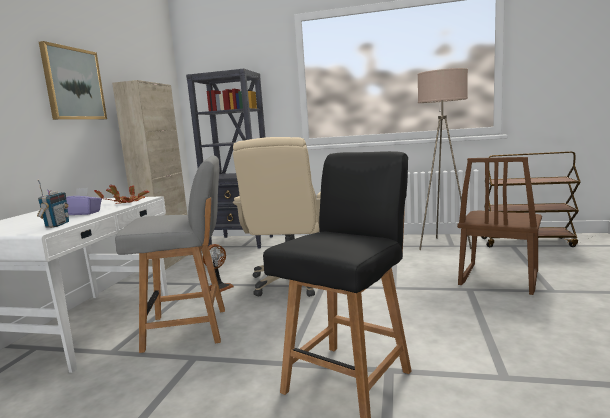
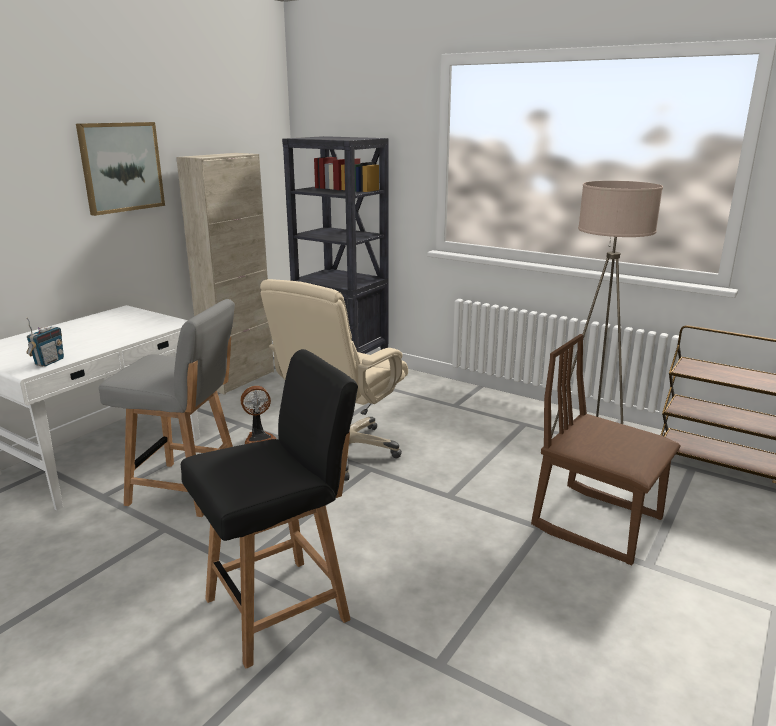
camera: 20 degrees right, 10 degrees up
purple tissue box [66,188,102,215] -> none
potted plant [94,185,149,204] -> none
brown chair [457,157,542,295] -> brown chair turned 75 degrees clockwise [531,334,681,566]

